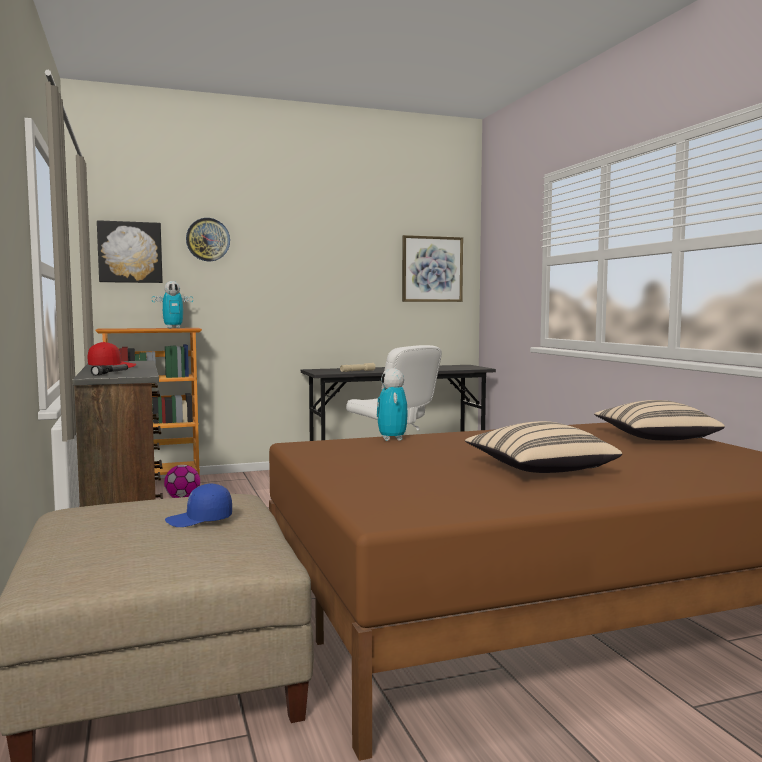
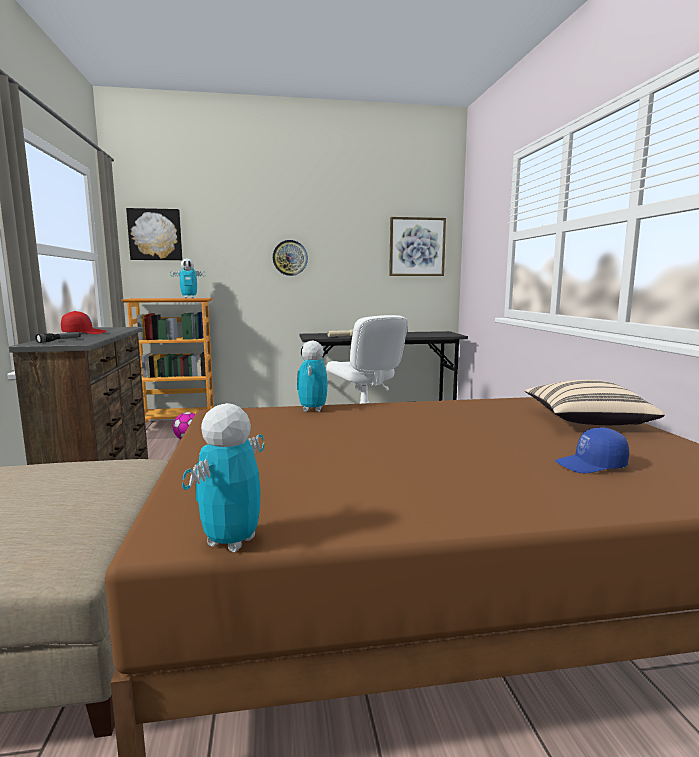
camera: 10 degrees right, 5 degrees up
blue cap [165,483,232,527] -> blue cap moved to [555,427,629,473]
wall clock [186,218,230,261] -> wall clock moved to [273,240,308,276]
beige pillow [465,421,622,473] -> none
none -> toy robot [182,403,264,552]

